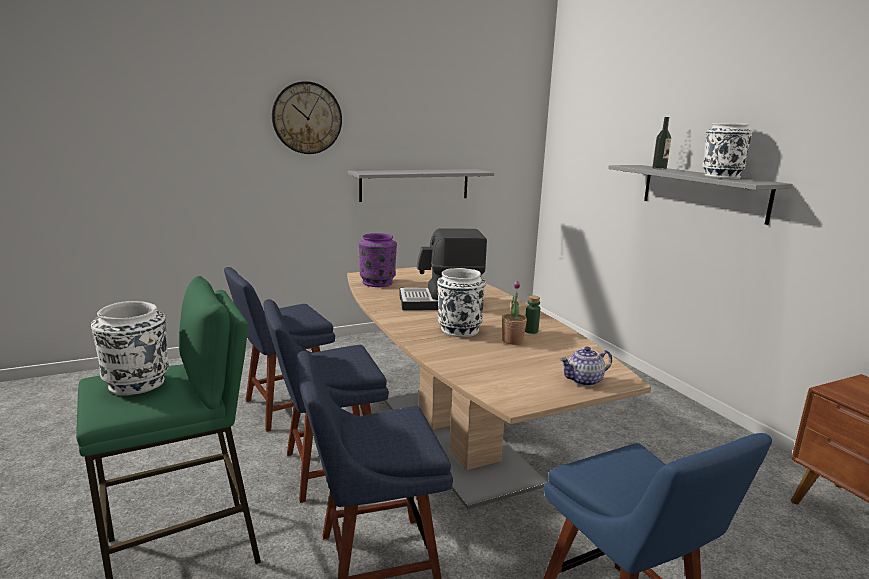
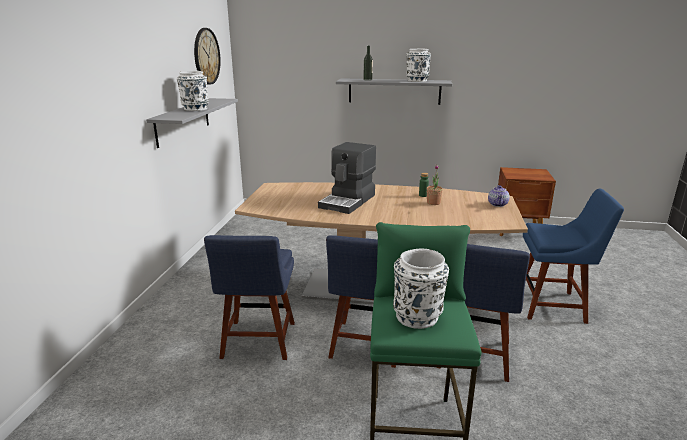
camera: 55 degrees left, 5 degrees up
wall clock [272,81,342,154] -> wall clock moved to [194,28,221,84]
purple vase [359,233,397,287] -> none
white vase [437,268,486,337] -> white vase moved to [177,71,209,111]

